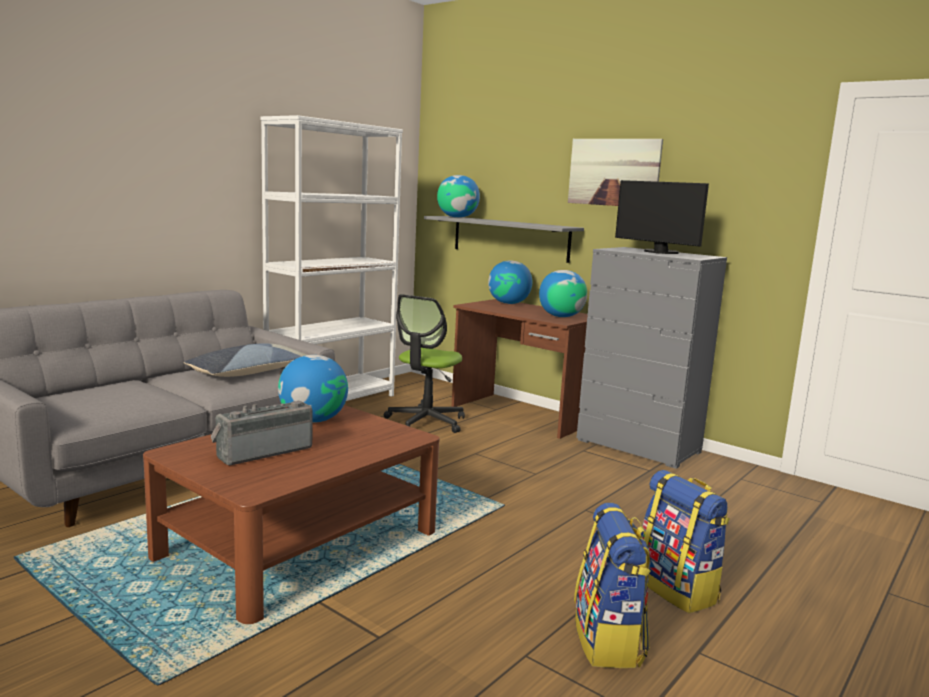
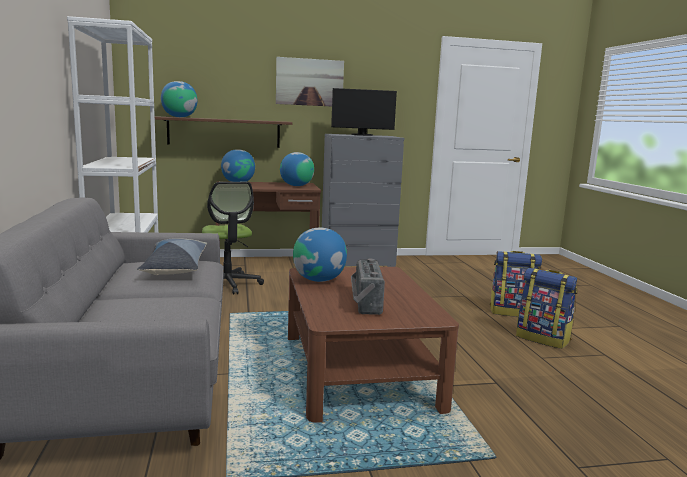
camera: 50 degrees left, 0 degrees up
grey shelf [424,216,584,263] -> brown shelf [155,116,293,148]

